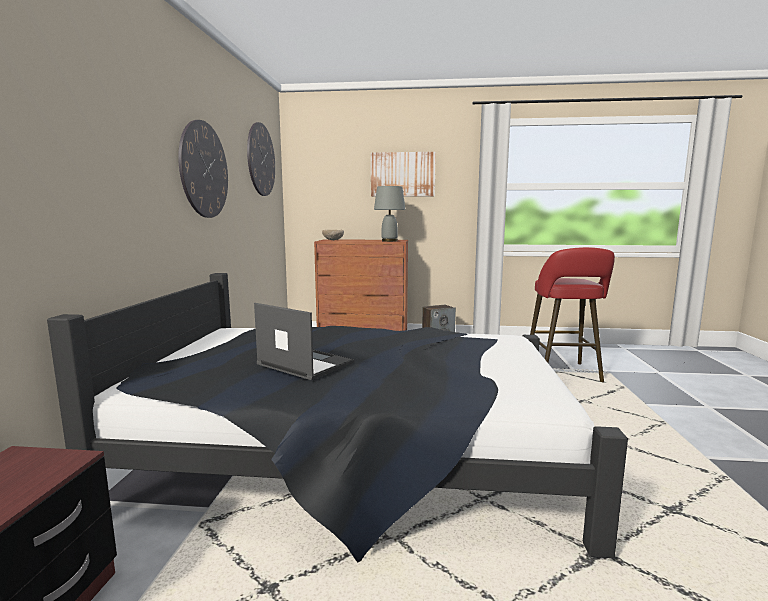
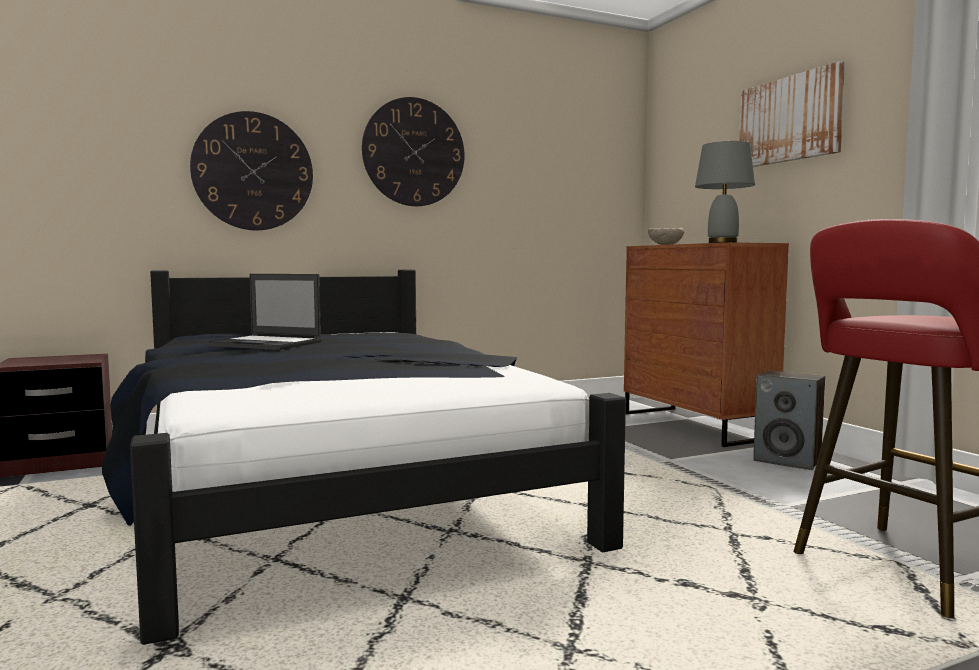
camera: 60 degrees right, 5 degrees down
wall clock [247,122,275,196] -> wall clock moved to [190,111,313,230]
laptop [254,303,355,380] -> laptop turned 105 degrees clockwise [207,274,322,350]

